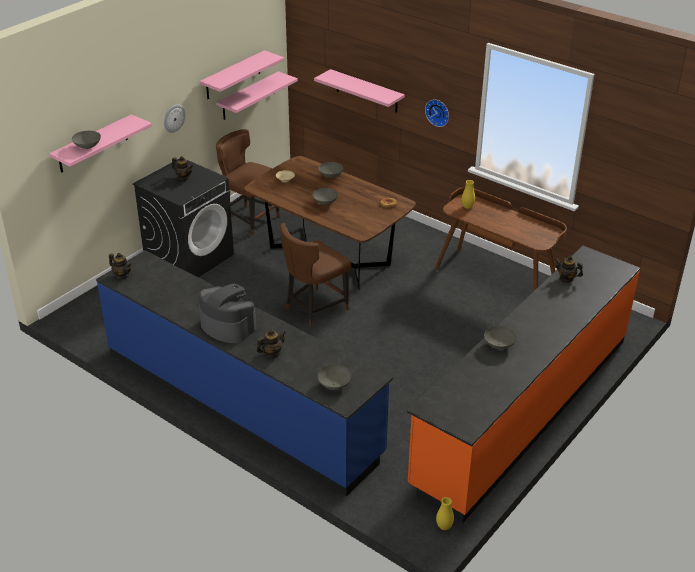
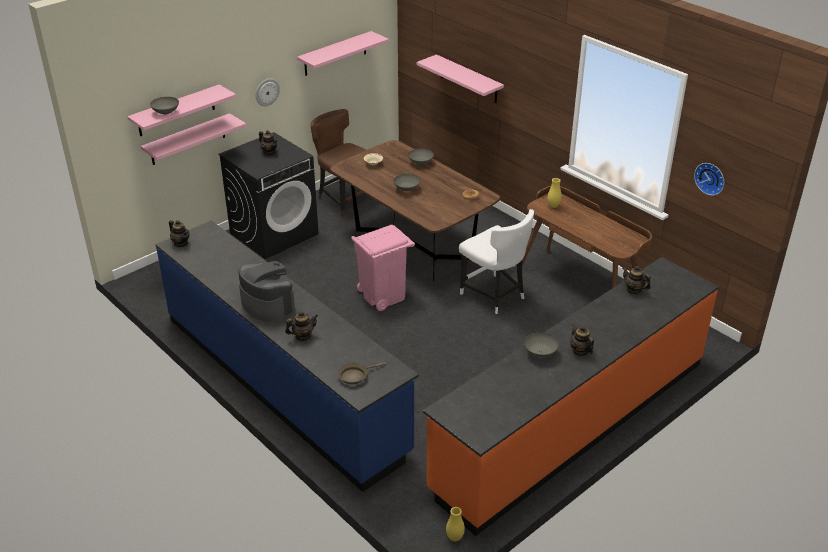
camera: 10 degrees right, 0 degrees up
pink shelf [216,71,298,120] -> pink shelf moved to [141,113,246,165]
brown chair [280,223,351,326] -> pink trash can [351,225,415,311]
grey bowl [318,365,352,390] -> brown frying pan [338,362,386,385]
wall clock [425,99,449,127] -> wall clock moved to [694,163,724,196]
none -> white chair [459,209,534,314]
none -> teapot [570,324,594,356]

